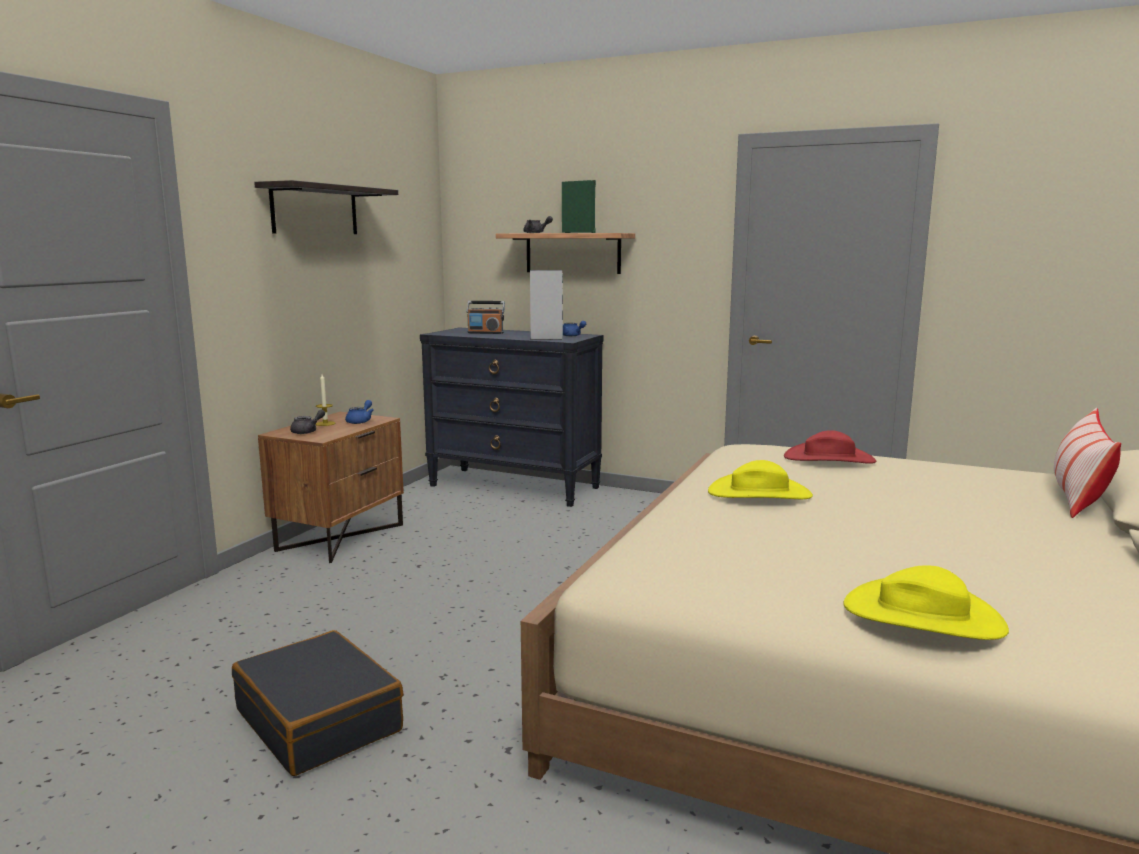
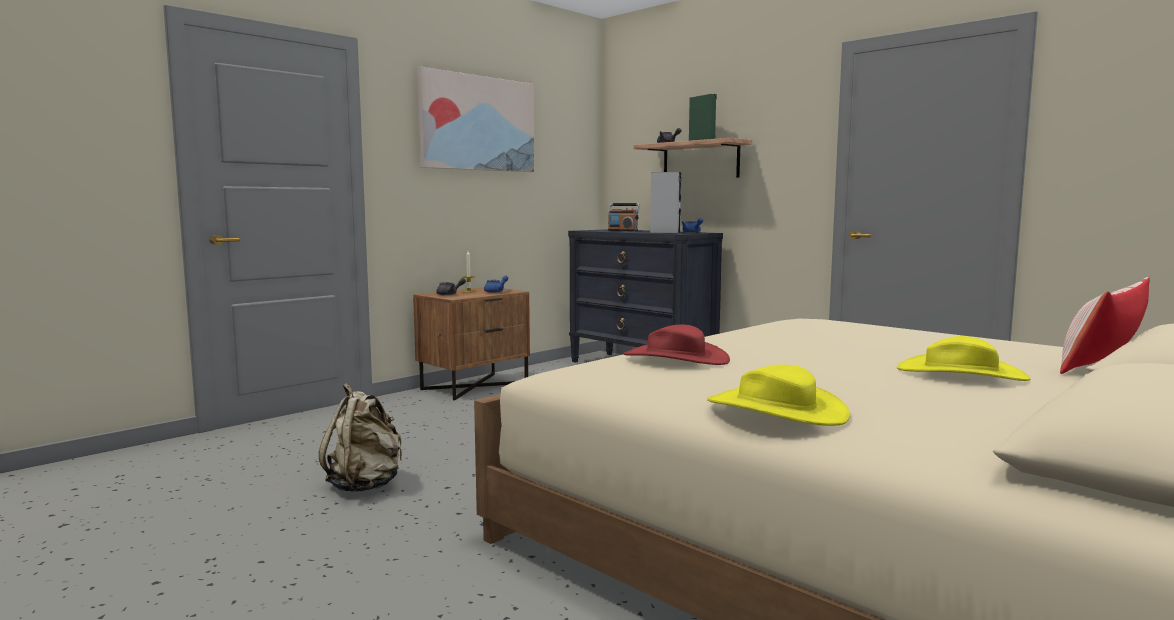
camera: 20 degrees right, 5 degrees down
black suitcase [232,630,403,776] -> beige backpack [319,383,402,492]
shelf [254,180,398,234] -> picture [417,67,534,172]
yellow hat [708,460,813,499] -> yellow hat moved to [897,336,1031,381]
red hat [784,430,876,464] -> red hat moved to [624,325,730,365]

